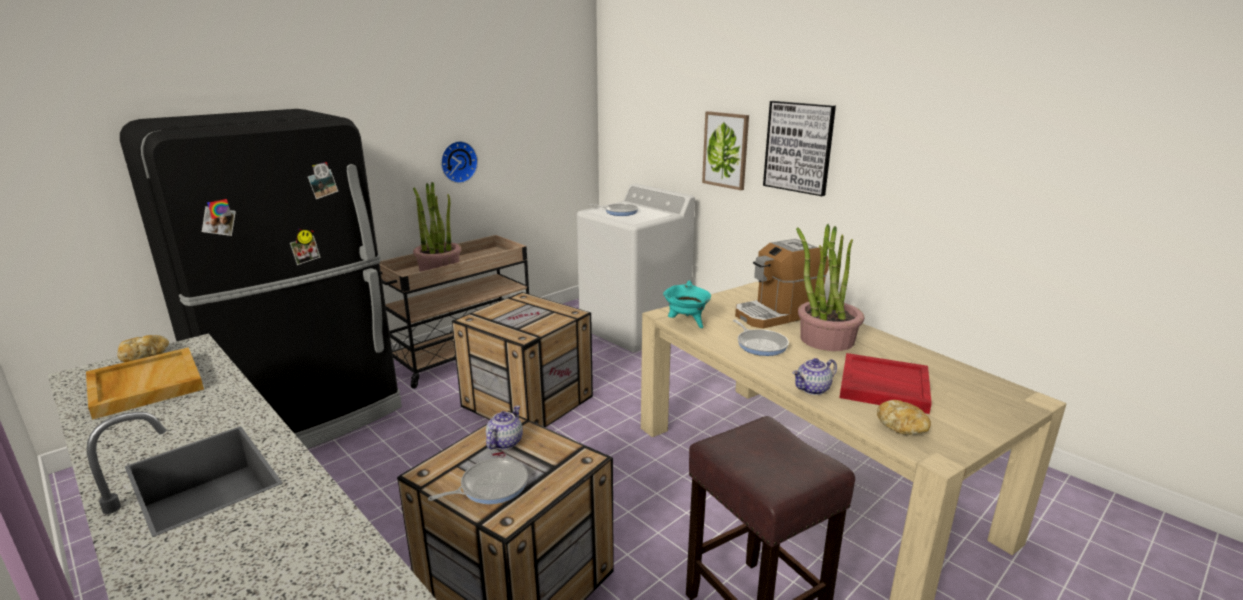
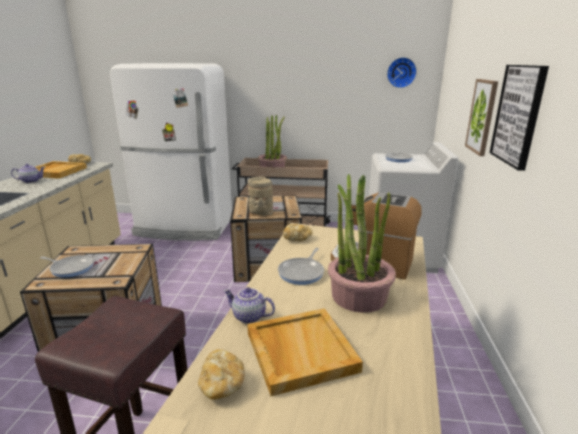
camera: 50 degrees right, 0 degrees up
black fridge [120,109,402,449] -> white fridge [110,63,232,240]
wall clock [441,141,478,183] -> wall clock moved to [387,57,417,88]
teapot [486,406,523,450] -> teapot moved to [11,164,45,183]
turquoise cooking pot [663,281,711,328] -> bread [283,224,313,241]
red tray [839,353,932,414] -> beige tray [247,308,363,396]
none -> beige vase [248,177,273,216]

